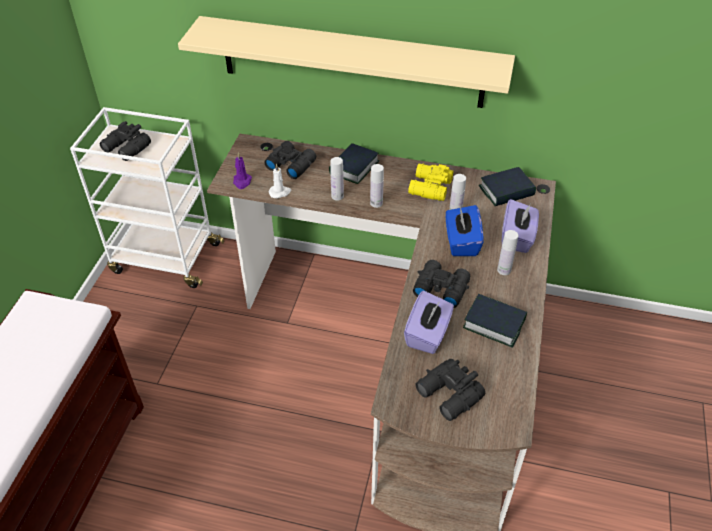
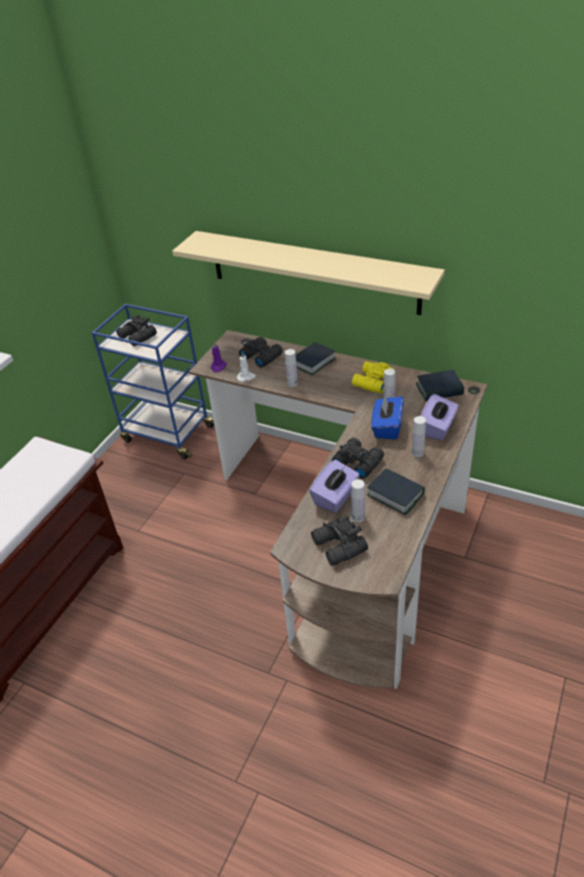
camera: 15 degrees right, 5 degrees down
white cart [70,107,224,288] -> blue cart [92,304,214,459]
white bottle [370,164,384,208] -> white bottle moved to [351,479,365,522]

